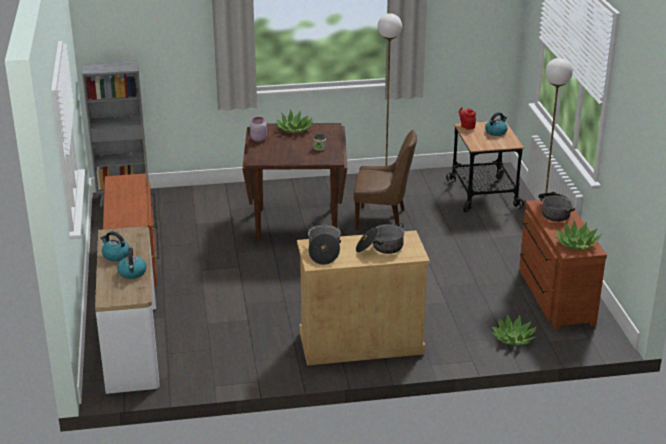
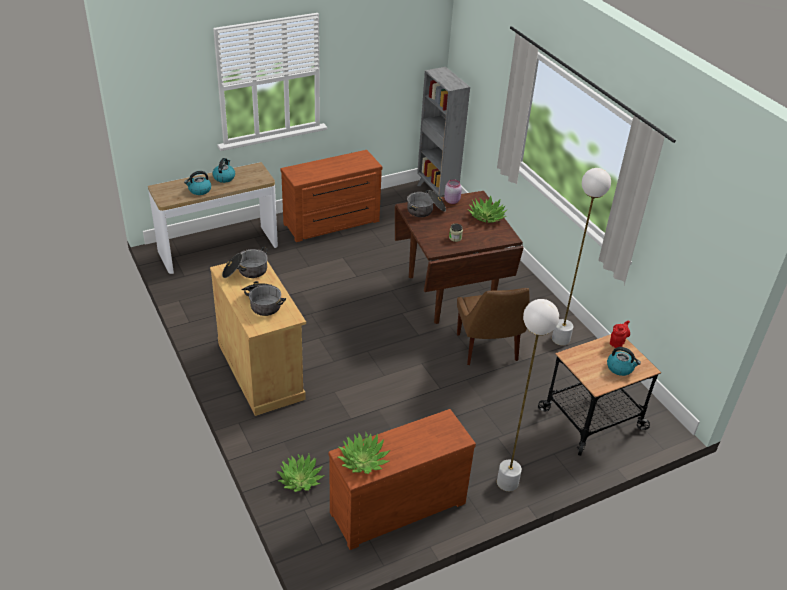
camera: 70 degrees right, 10 degrees up
cooking pot [538,192,575,222] -> cooking pot moved to [407,190,446,217]

